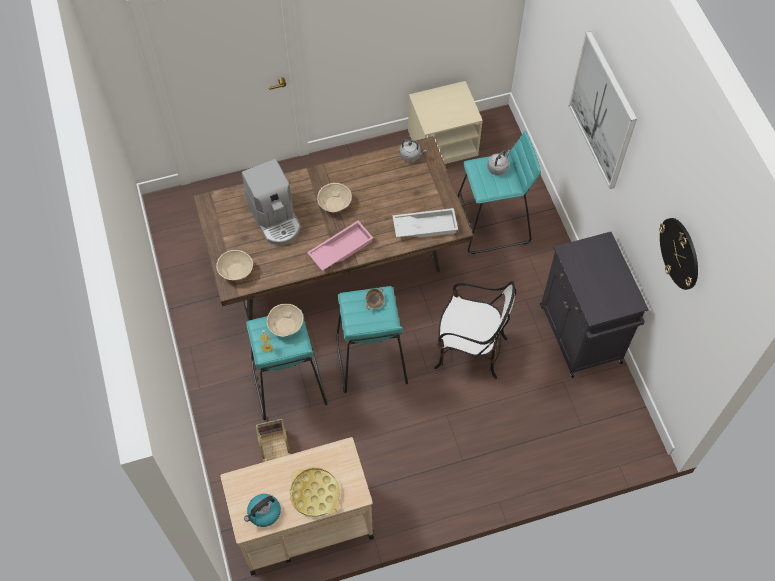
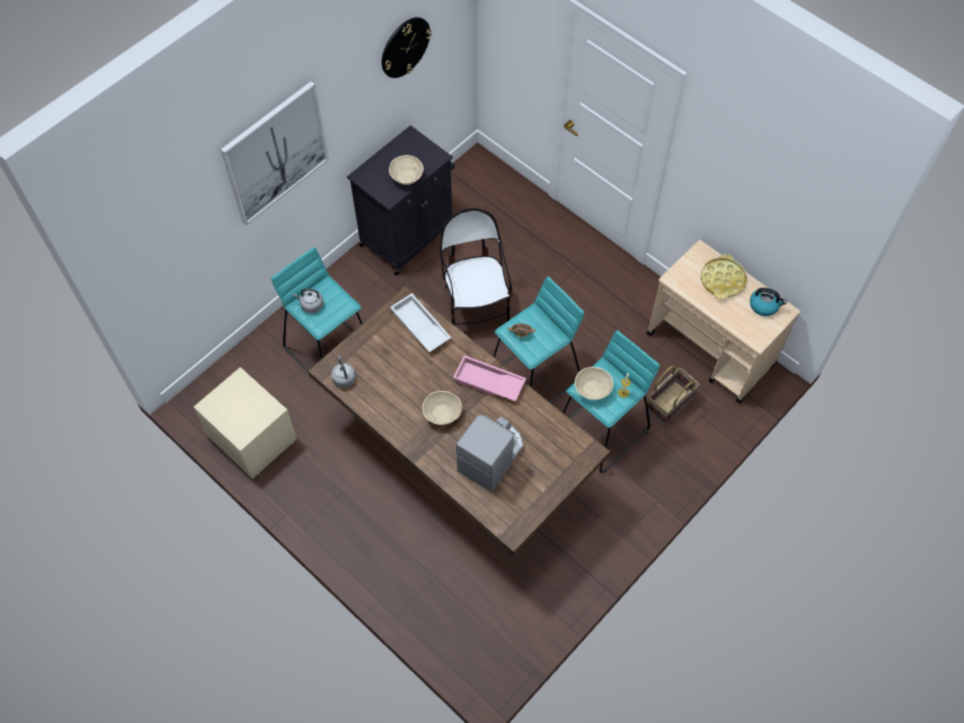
camera: 120 degrees left, 0 degrees up
beige bowl [216,250,253,281] -> beige bowl moved to [389,155,424,185]

